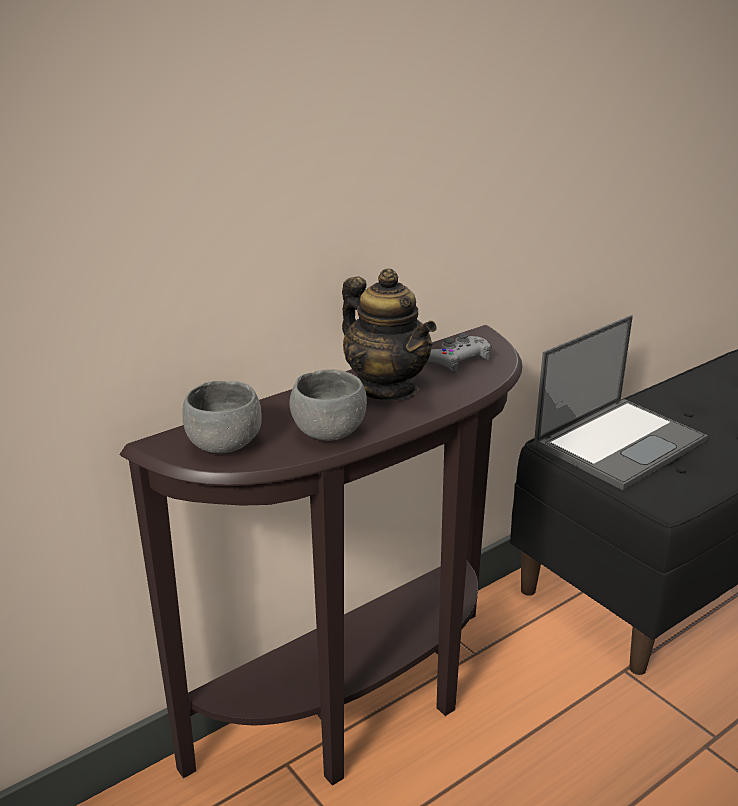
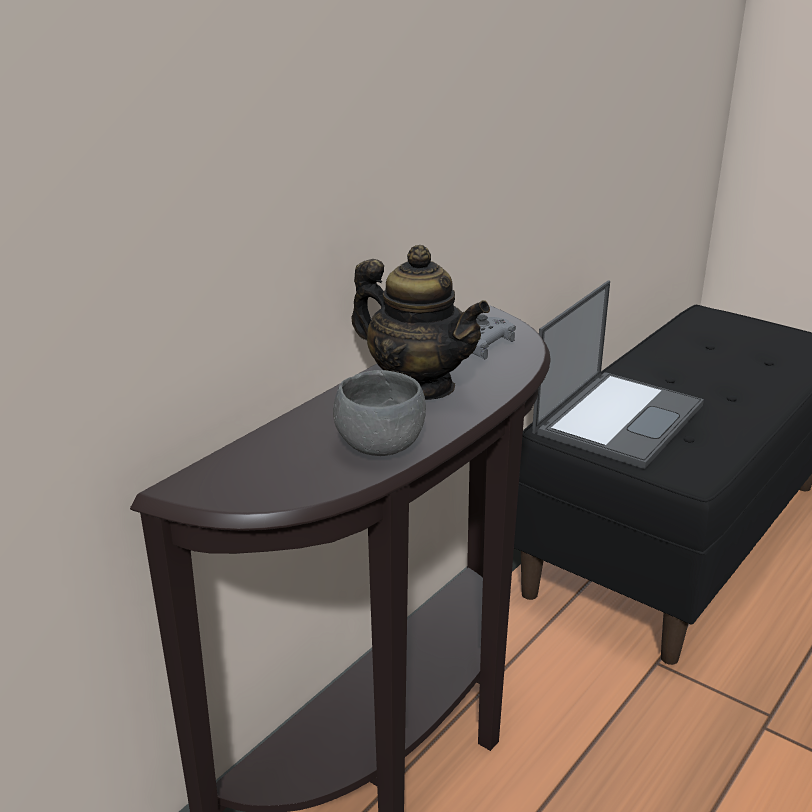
camera: 15 degrees left, 0 degrees up
grey bowl [182,381,262,454] -> none

